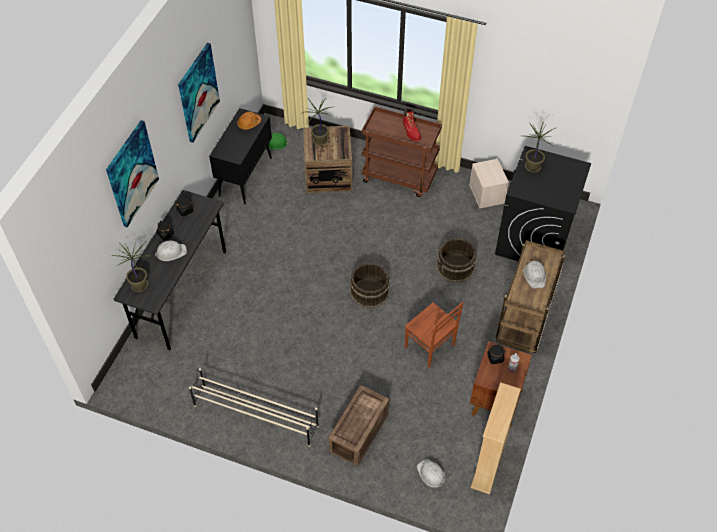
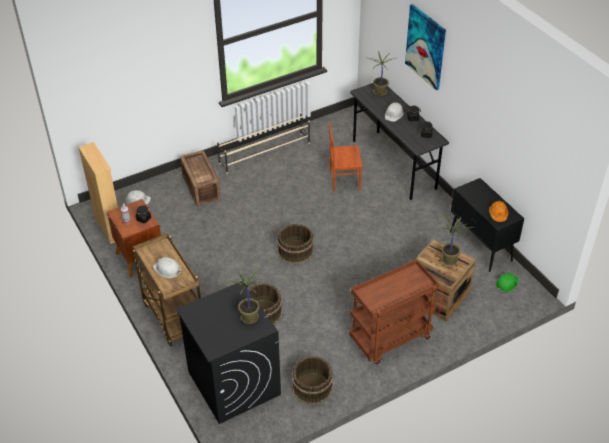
camera: 130 degrees right, 10 degrees down
picture [178,43,220,143] -> none
red boot [403,108,421,141] -> none
brown chair [405,302,464,368] -> brown chair moved to [329,122,363,192]
beige storage box [469,159,509,209] -> brown bucket [292,356,333,405]

